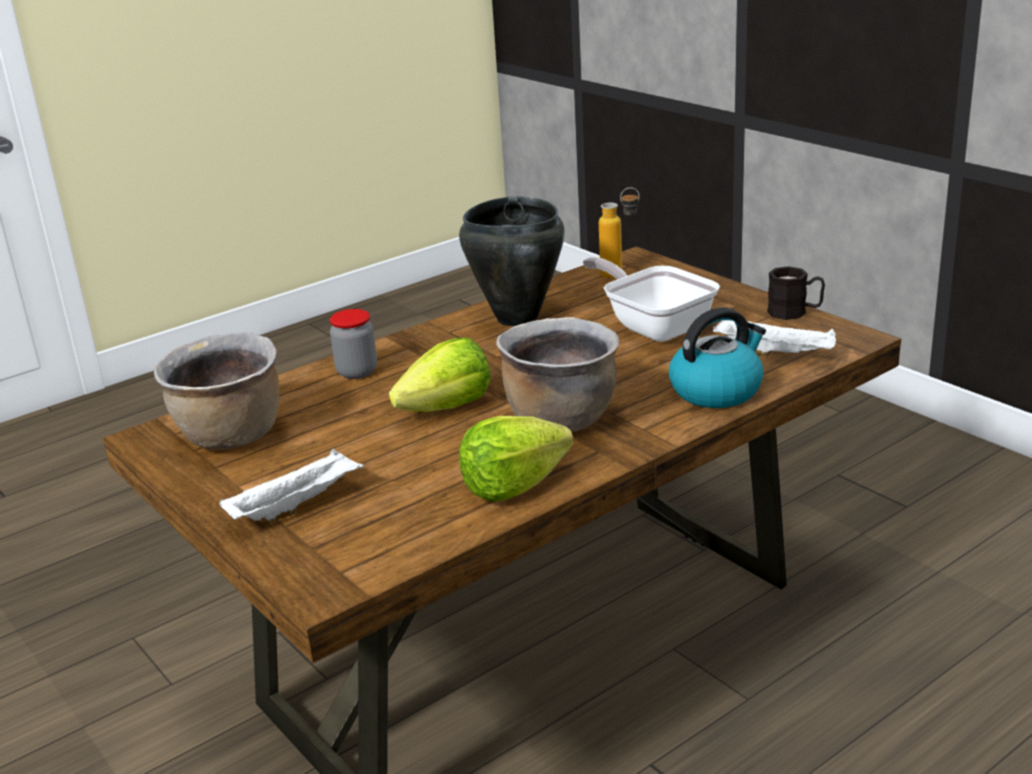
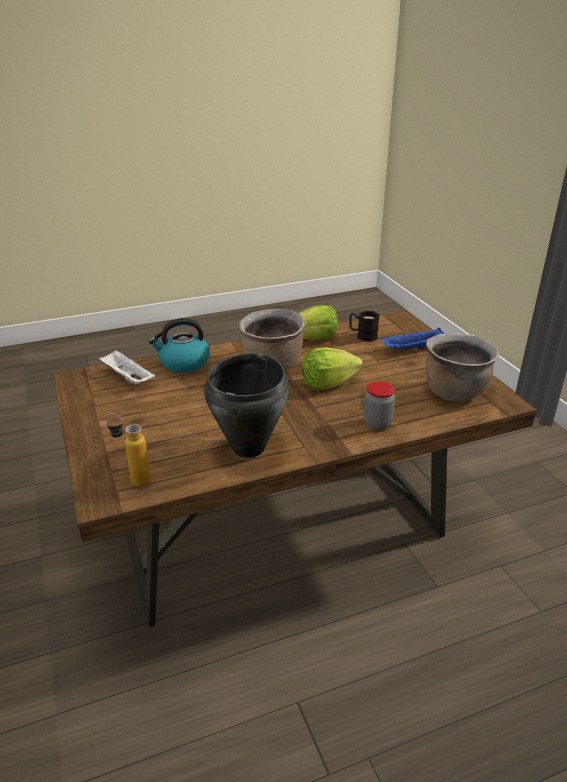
camera: 165 degrees left, 5 degrees up
white tray [219,449,364,522] -> blue tray [381,328,445,350]
frying pan [583,257,720,342] -> none
black mug [767,266,825,320] -> black mug moved to [349,311,379,342]

